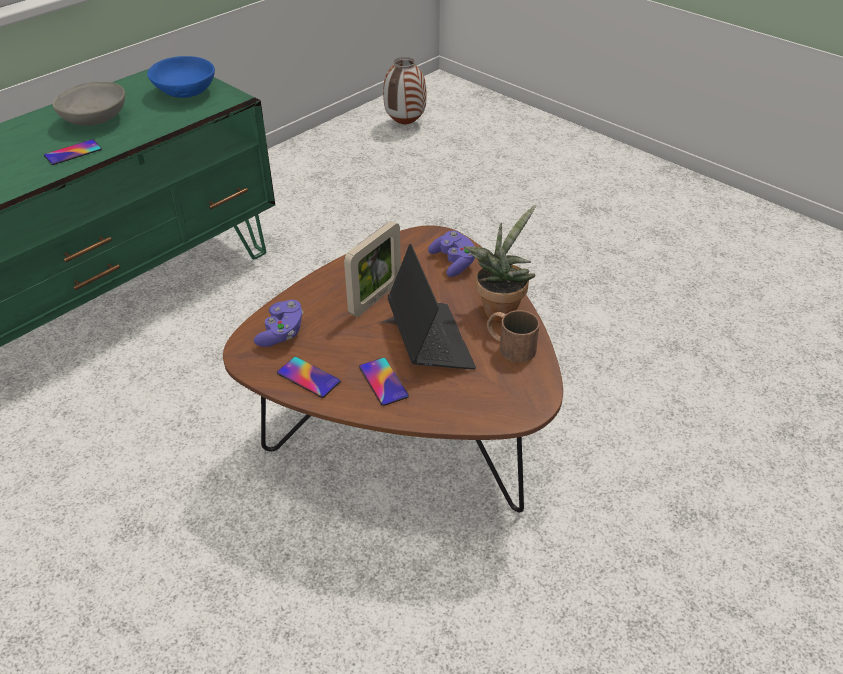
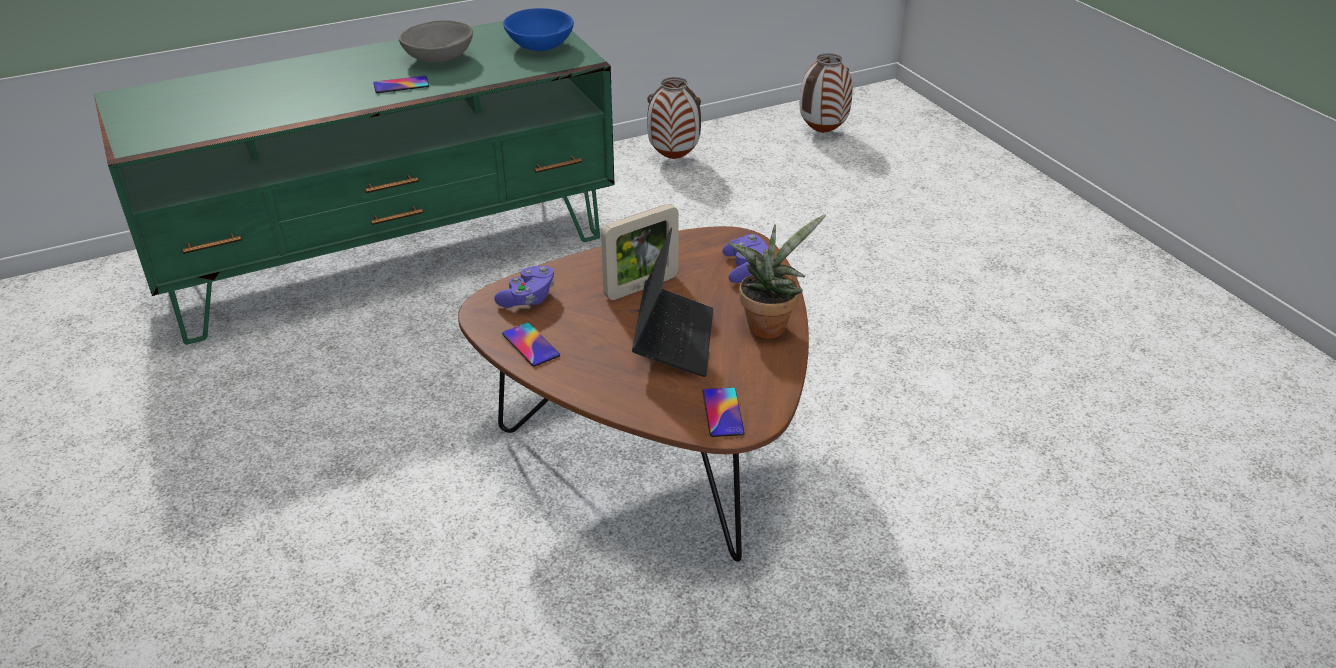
camera: 20 degrees right, 5 degrees down
phone [359,358,409,406] -> phone moved to [703,387,744,437]
brown mug [487,310,540,363] -> none
none -> vase [647,77,701,159]

